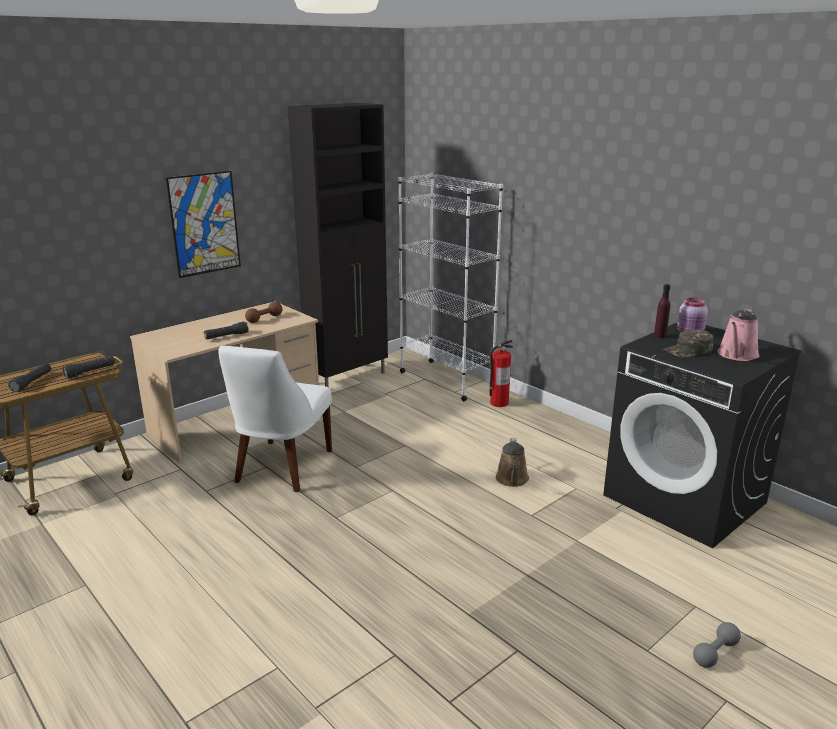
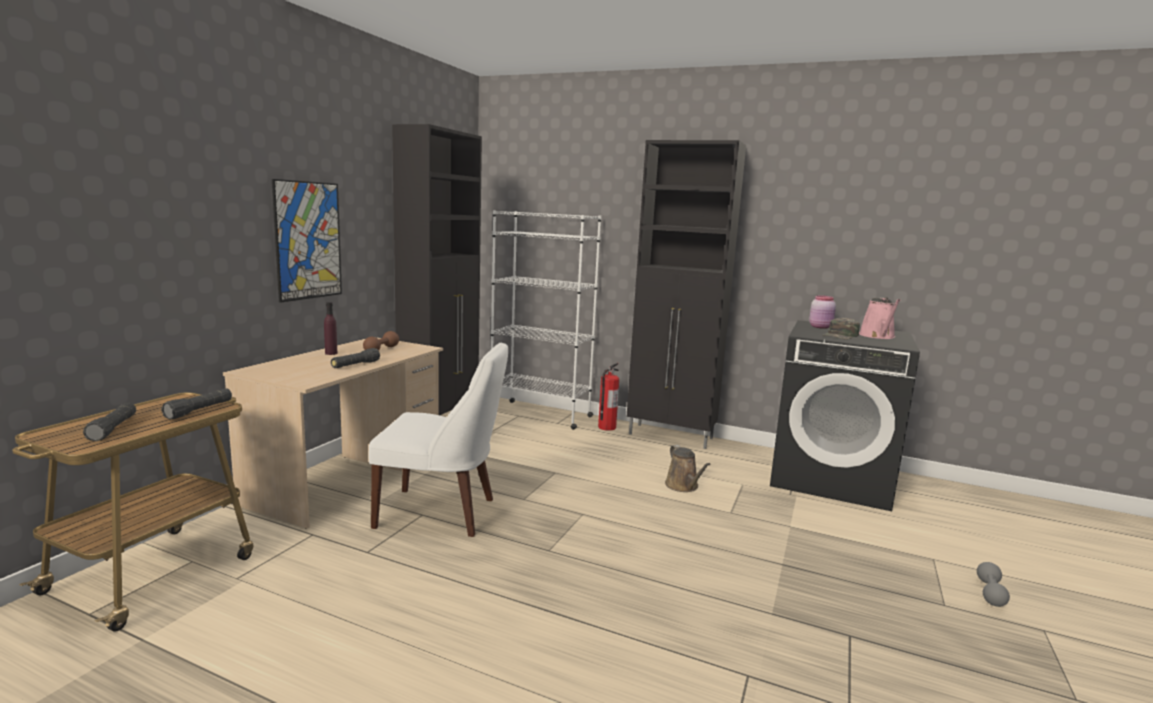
camera: 25 degrees left, 10 degrees down
white chair [218,346,332,492] -> white chair turned 75 degrees counterclockwise [369,342,508,537]
purple bottle [654,284,670,338] -> purple bottle moved to [324,302,337,355]
none -> black cabinet [627,140,746,449]

